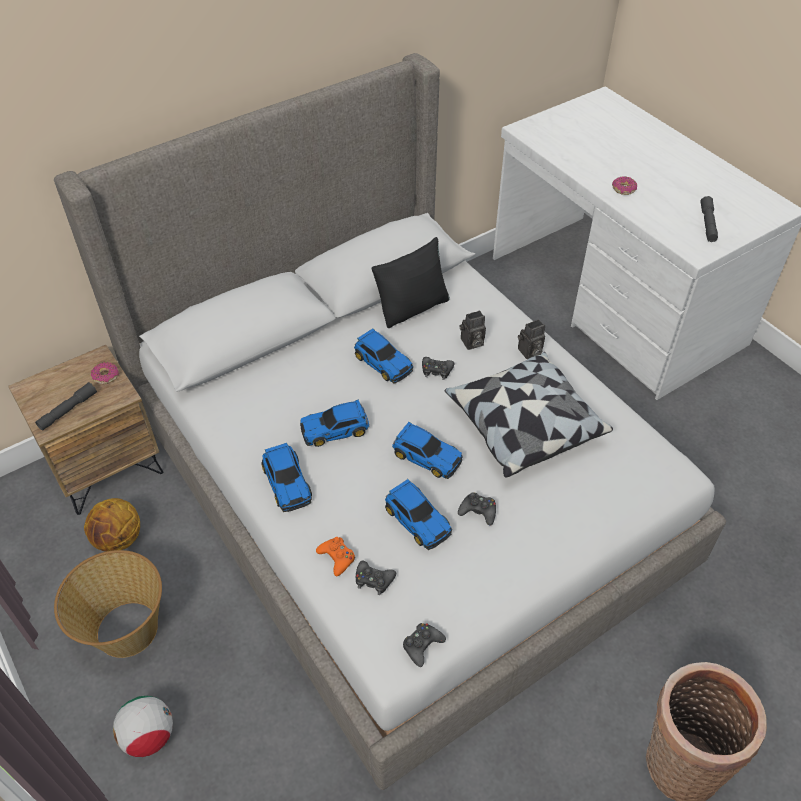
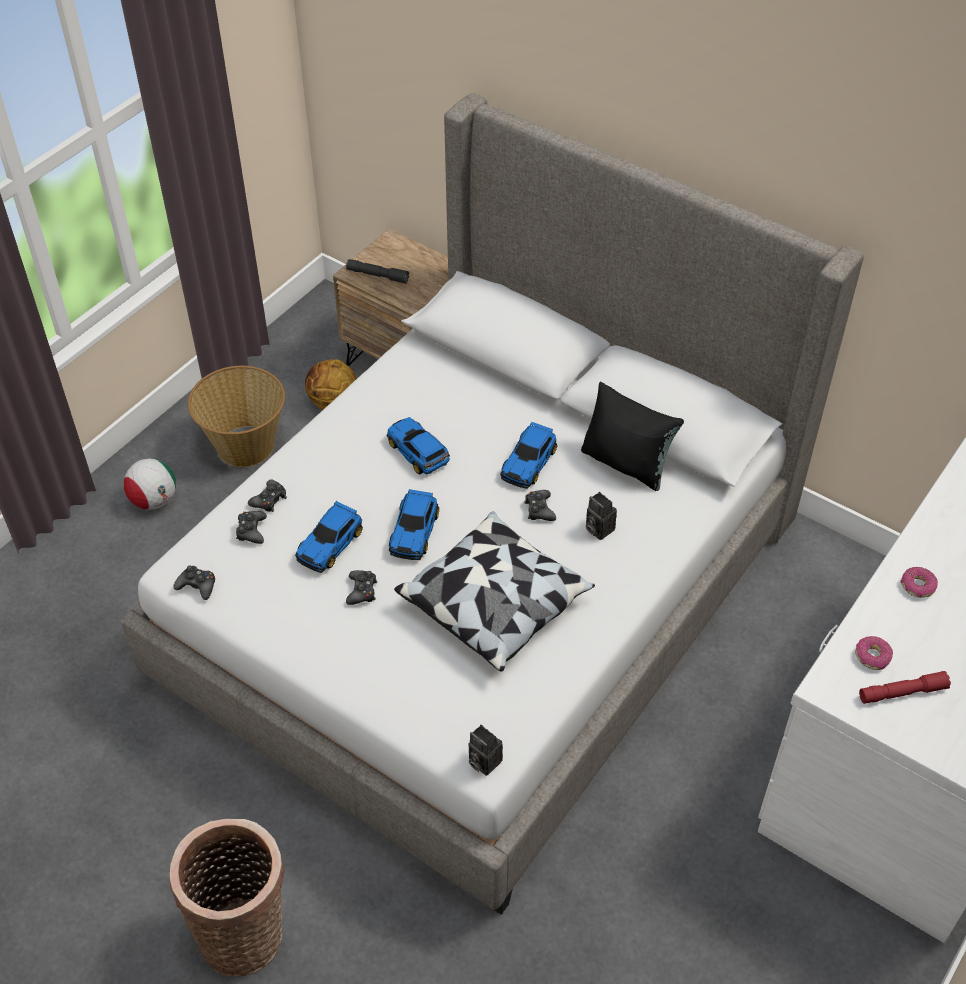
camera: 70 degrees right, 0 degrees up
donut [91,362,119,384] -> donut moved to [855,636,893,670]
toy car [261,443,312,512] -> none
orange game controller [316,537,355,576] -> black game controller [248,479,287,512]
camera [518,319,545,359] -> camera moved to [468,725,503,776]
grey flashlight [700,196,718,242] -> red flashlight [859,671,951,704]

